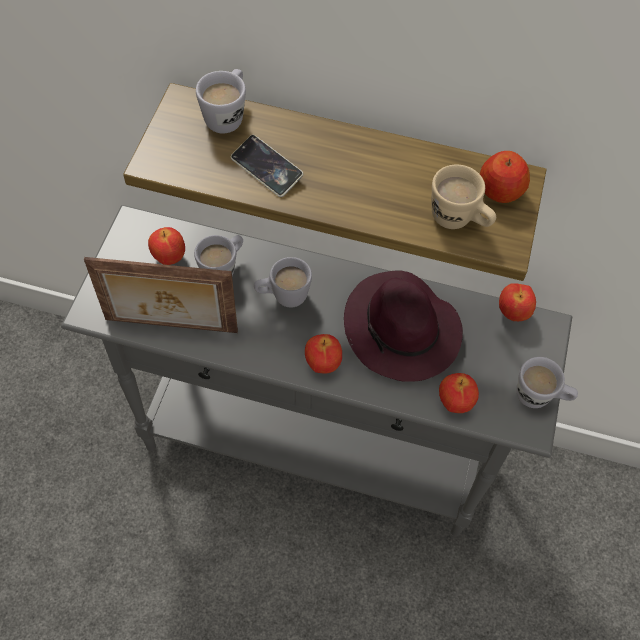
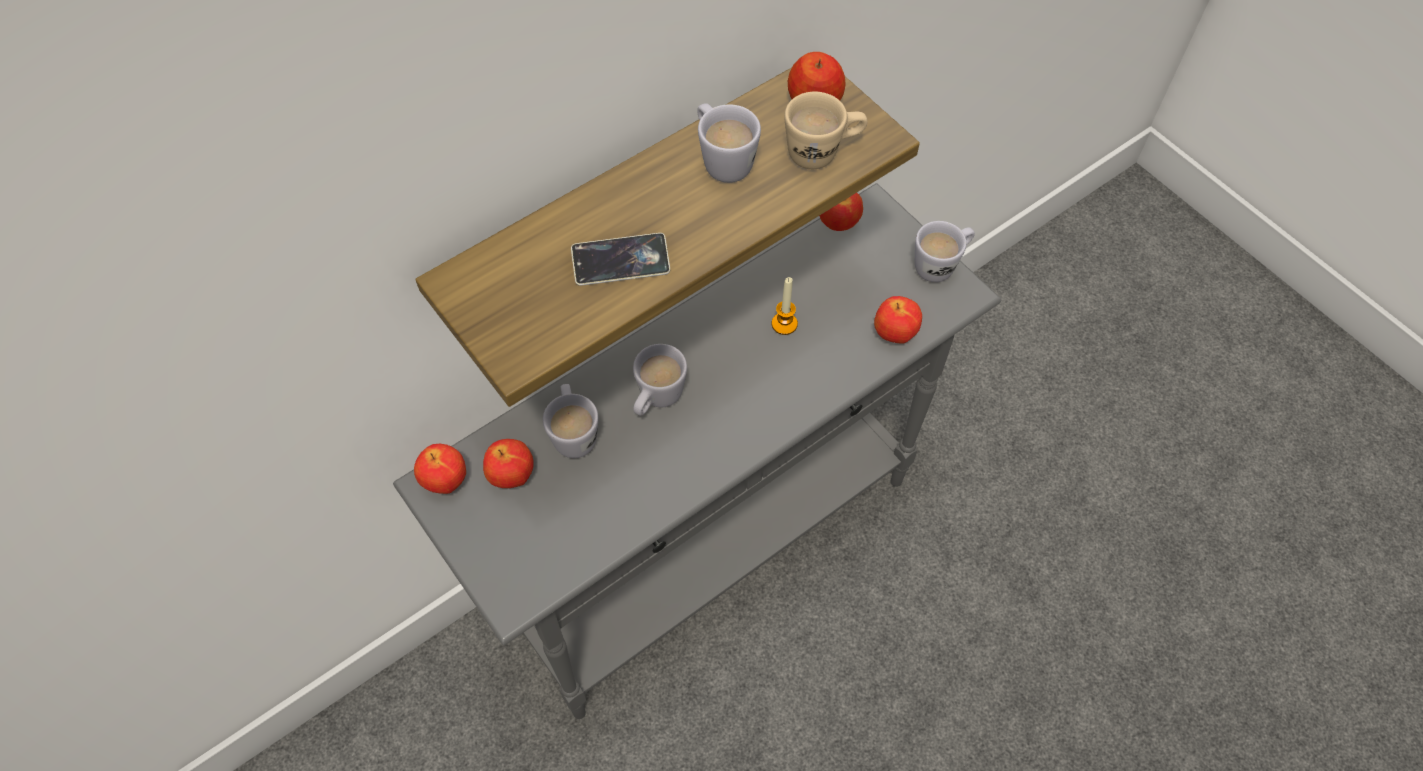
camera: 50 degrees left, 0 degrees up
picture frame [84,257,238,333] -> none
white mug [196,69,246,134] -> white mug moved to [697,103,761,183]
apple [305,334,342,374] -> apple moved to [414,444,466,494]
purple hat [344,271,463,382] -> candle [772,277,798,335]

